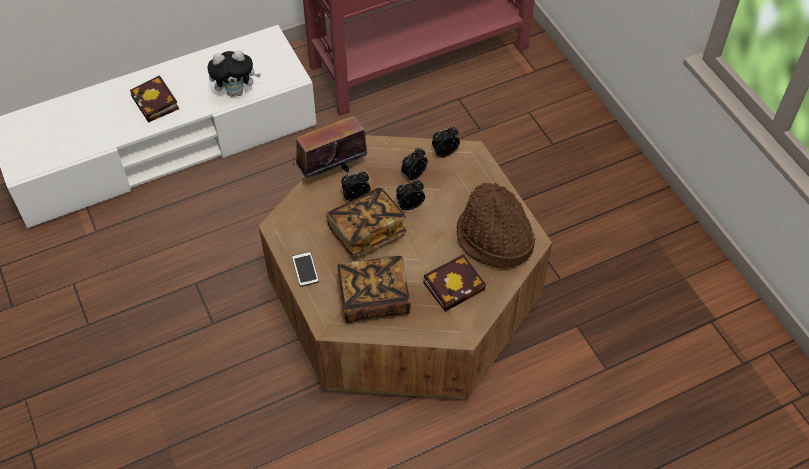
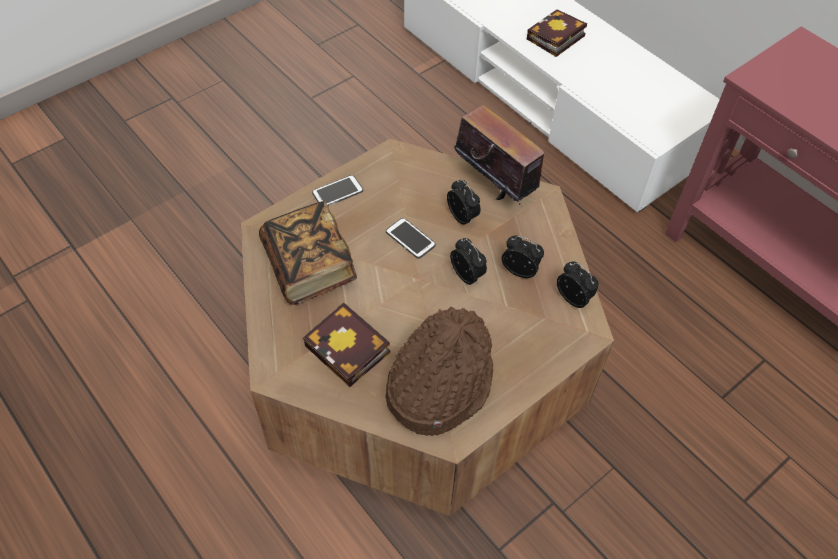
camera: 75 degrees right, 0 degrees up
plush toy [208,50,261,97] -> none
book [326,188,406,258] -> phone [386,218,436,259]

